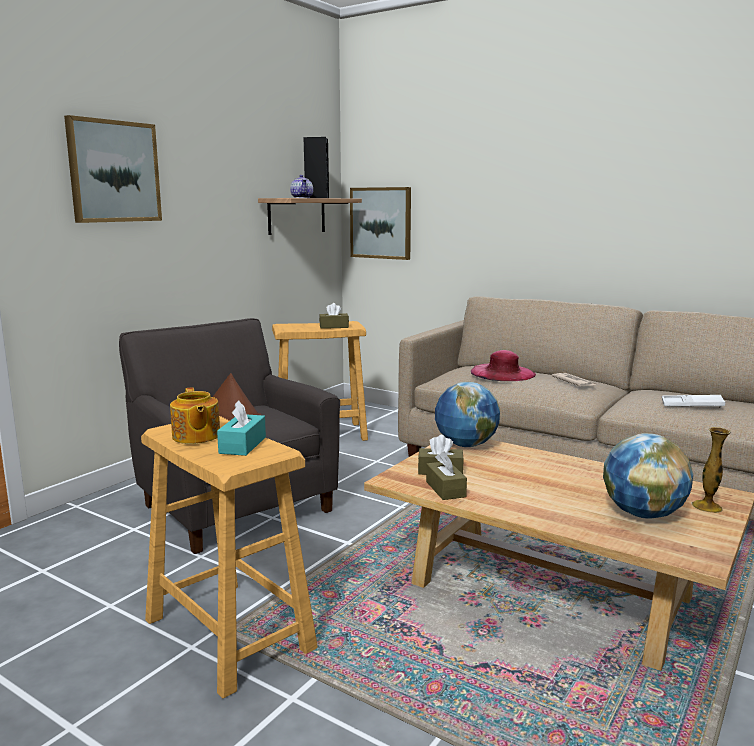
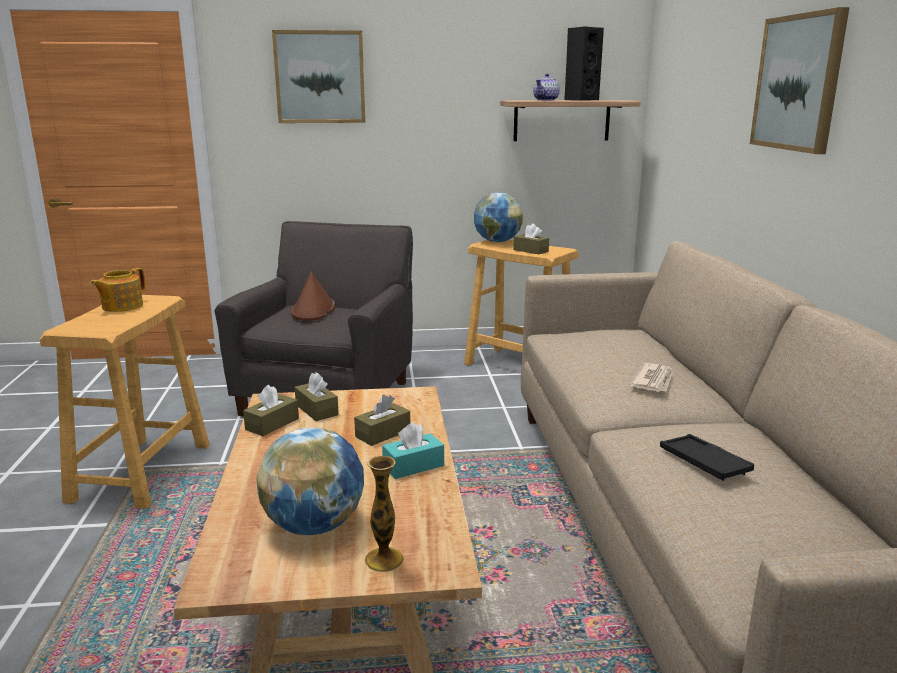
camera: 50 degrees right, 5 degrees up
turquoise tissue box [217,400,266,456] -> turquoise tissue box moved to [382,422,444,479]
picture [350,187,411,260] -> picture moved to [750,7,850,154]
globe [435,382,500,447] -> globe moved to [474,192,523,242]
pink hat [471,350,536,381] -> none
white tray [662,395,725,408] -> black tray [660,434,754,481]
none -> brown tissue box [354,395,410,446]

